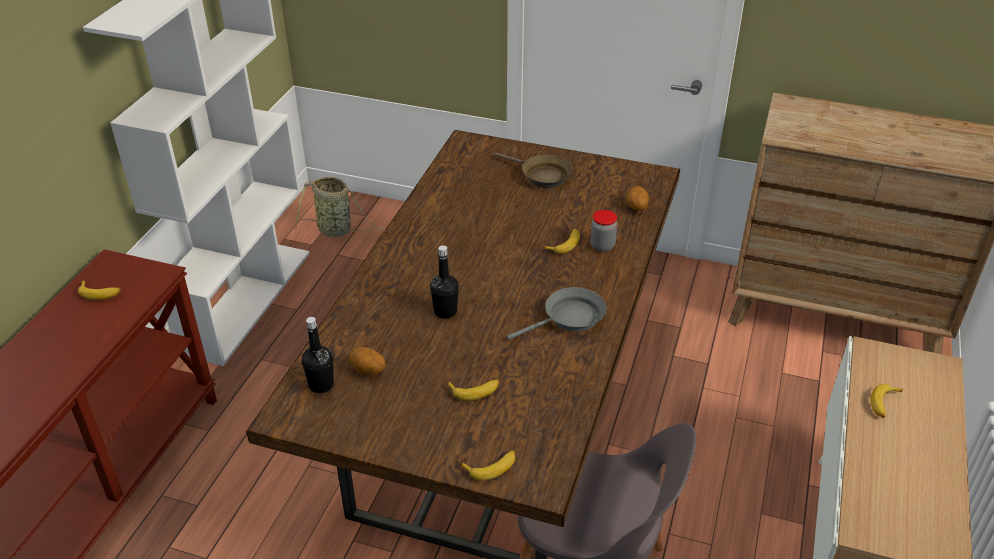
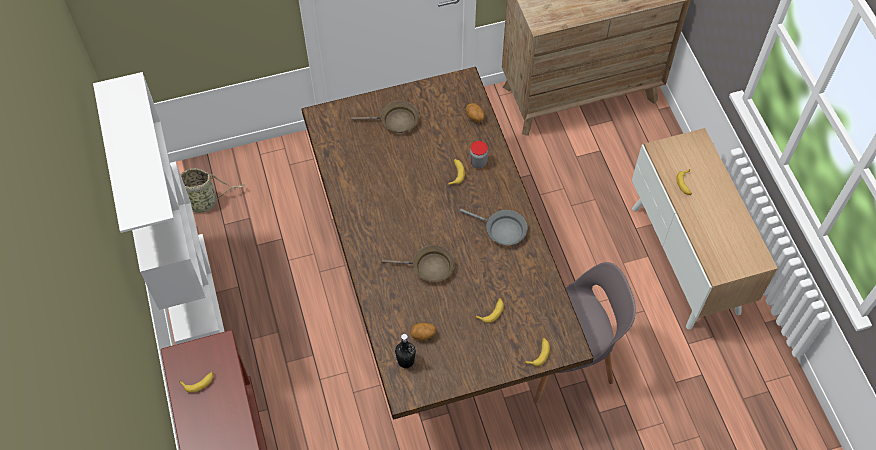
camera: 35 degrees left, 20 degrees up
black bottle [430,245,459,319] -> brown frying pan [382,245,455,282]
grey frying pan [507,287,606,340] -> grey frying pan turned 90 degrees clockwise [460,209,527,245]

